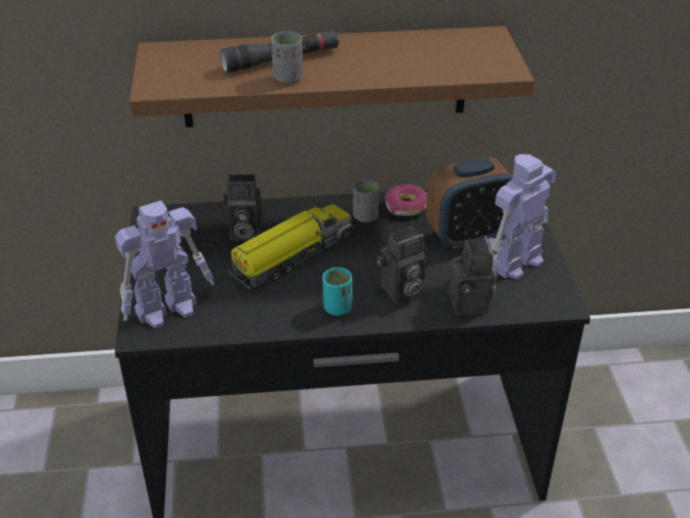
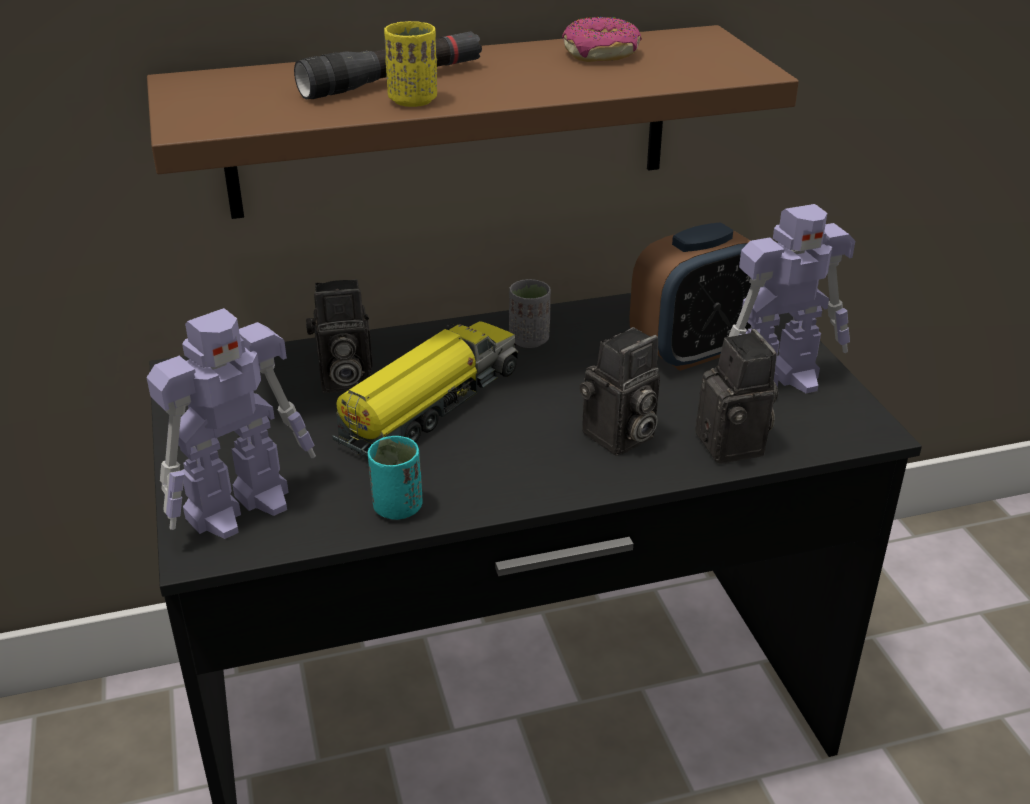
camera: 10 degrees left, 5 degrees down
grey cup [271,31,303,84] -> yellow cup [384,21,437,107]
turquoise cup [322,267,352,316] -> turquoise cup moved to [368,436,422,520]
donut [385,184,427,216] -> donut moved to [562,17,642,62]
toy robot [488,154,557,279] -> toy robot turned 150 degrees counterclockwise [728,204,855,393]

